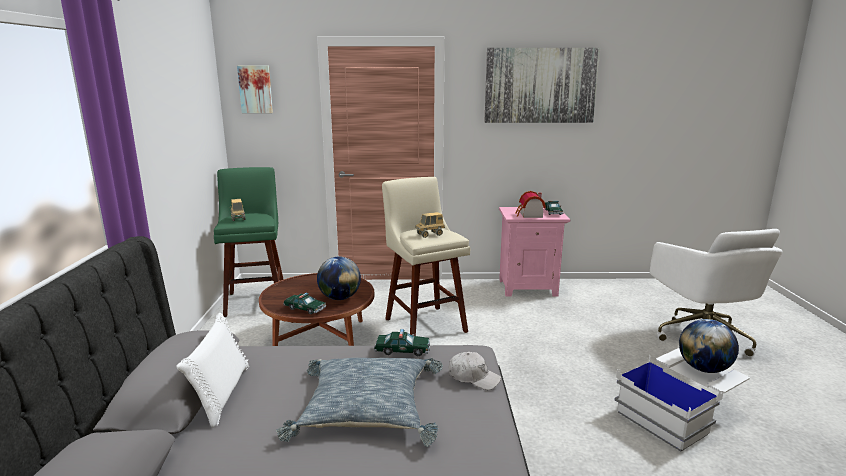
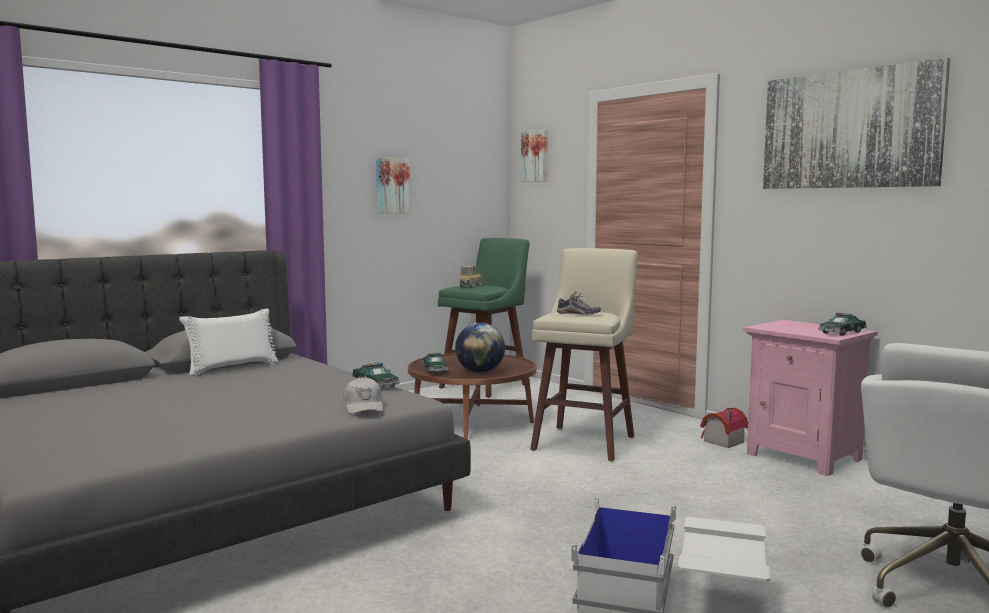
camera: 50 degrees right, 10 degrees down
pillow [276,358,443,447] -> none
toy truck [415,212,445,238] -> shoe [557,291,601,315]
toy house [515,191,546,218] -> toy house moved to [700,408,748,448]
globe [679,319,739,373] -> none
none -> picture [376,157,410,213]

